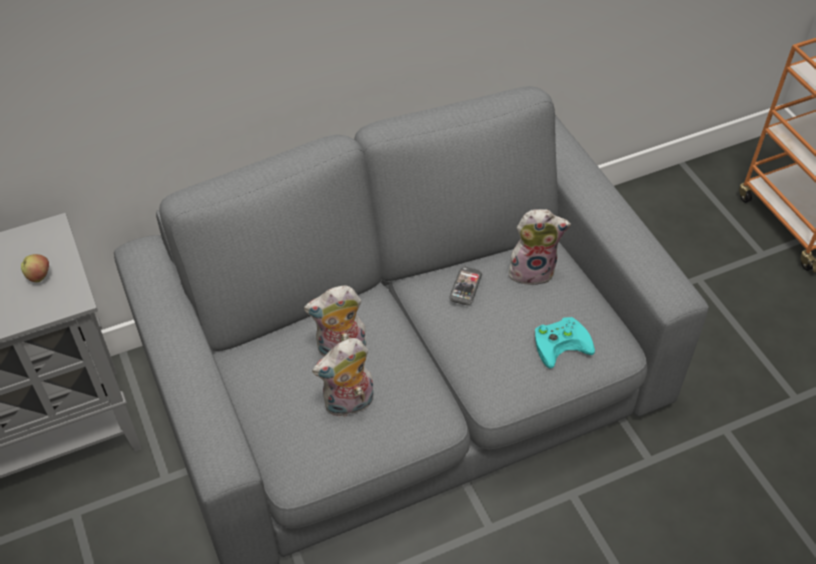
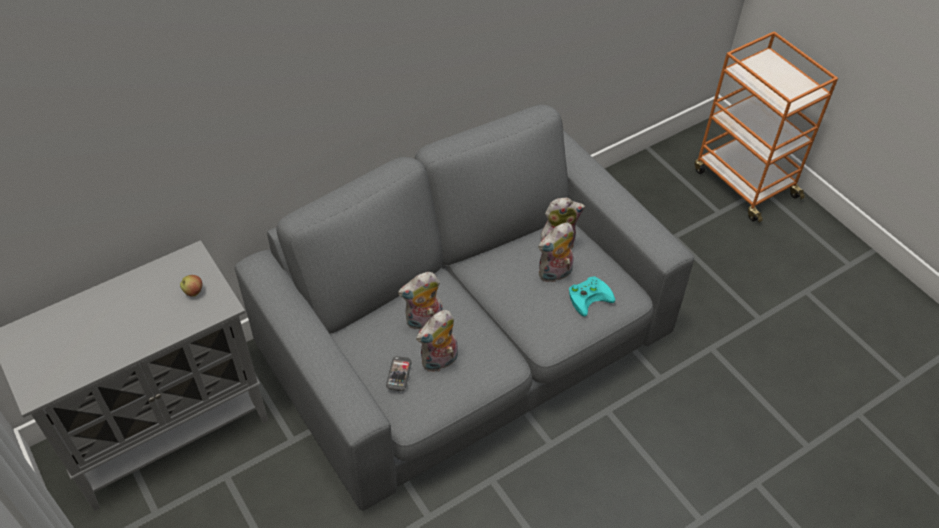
camera: 10 degrees left, 0 degrees up
phone [449,267,482,305] -> phone moved to [386,356,412,391]
none -> plush toy [538,222,574,282]

